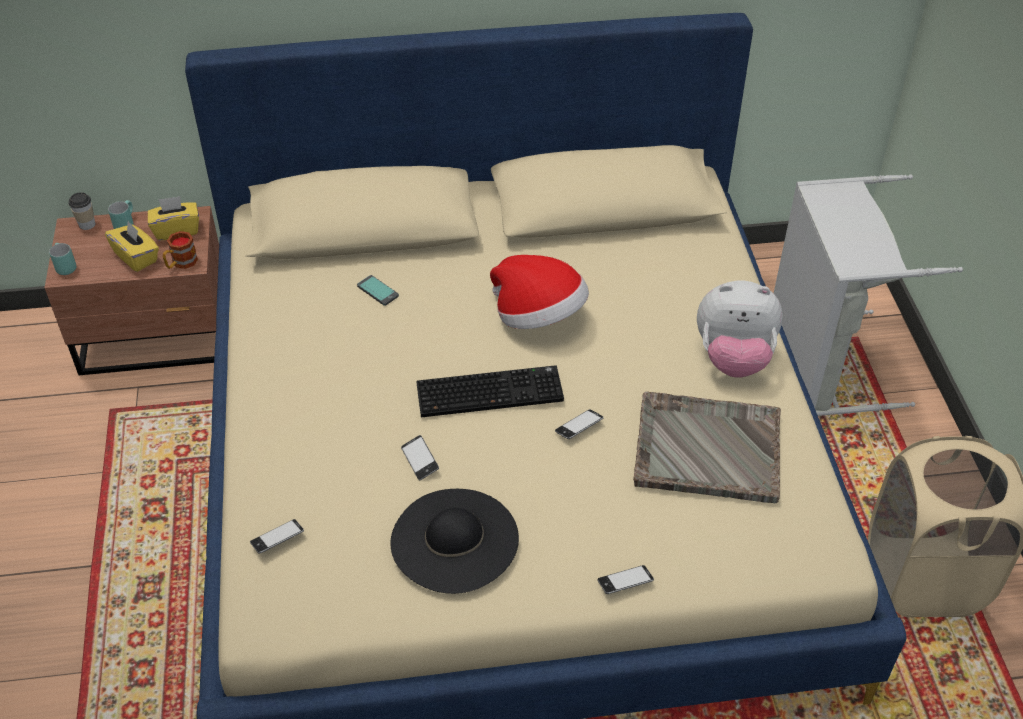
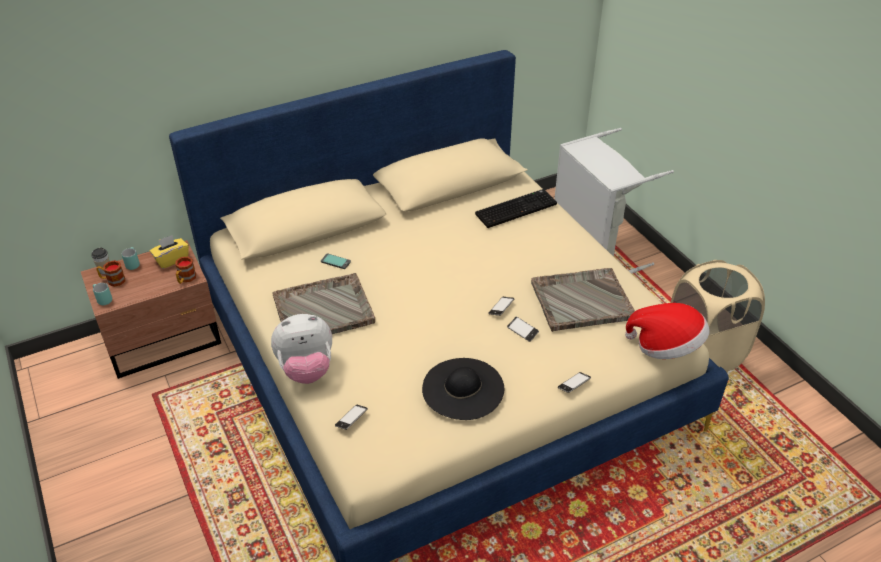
camera: 20 degrees left, 5 degrees down
yellow tissue box [105,221,159,272] -> none
phone [401,435,439,480] -> phone moved to [507,317,539,342]
keyboard [416,365,564,417] -> keyboard moved to [475,189,557,228]
hat [490,255,589,329] -> hat moved to [625,303,709,359]
plush toy [697,281,783,378] -> plush toy moved to [271,314,332,384]
none -> mug [96,260,126,287]
none -> grey tray [272,273,375,334]

